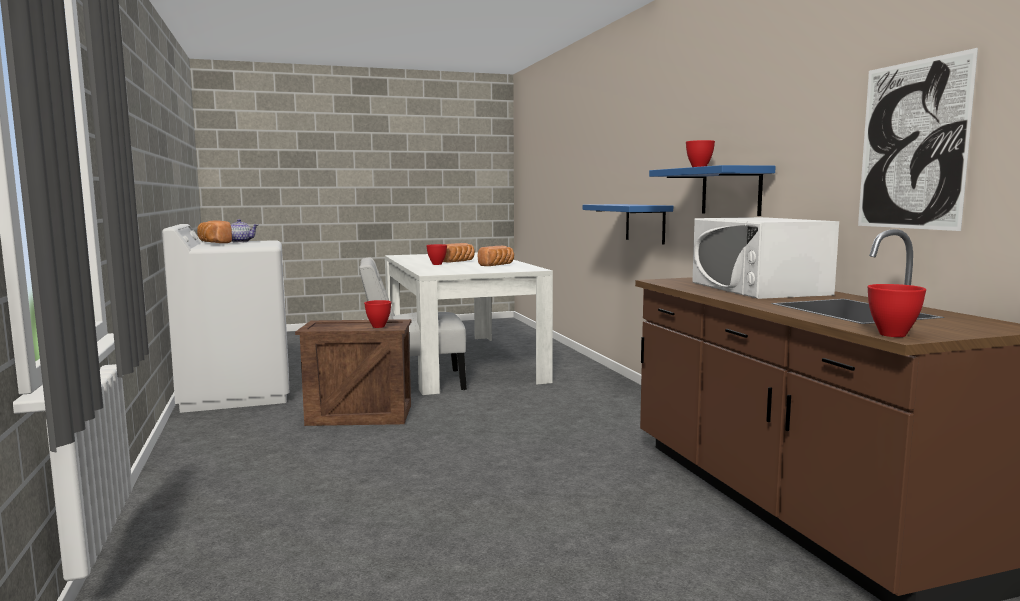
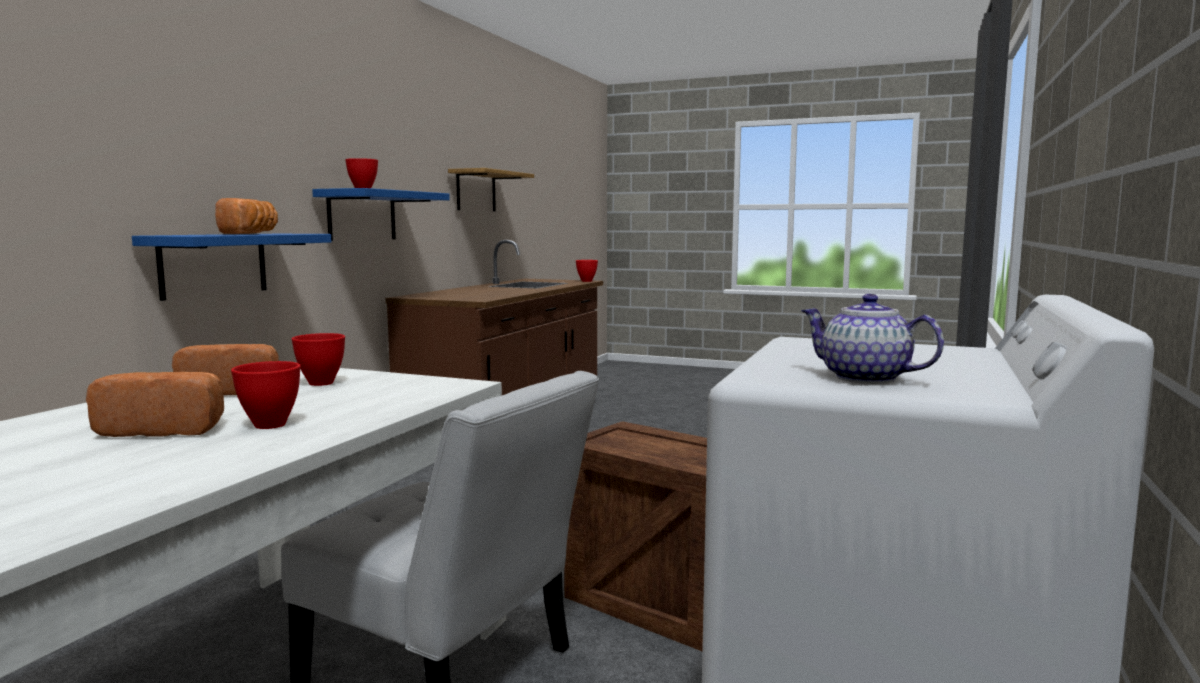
camera: 140 degrees left, 0 degrees up
bread [197,220,232,243] -> bread moved to [215,198,278,234]
red bowl [364,300,391,328] -> red bowl moved to [292,333,345,386]
white microwave [692,217,839,299] -> none
picture [858,48,978,231] -> shelf [448,168,534,211]

